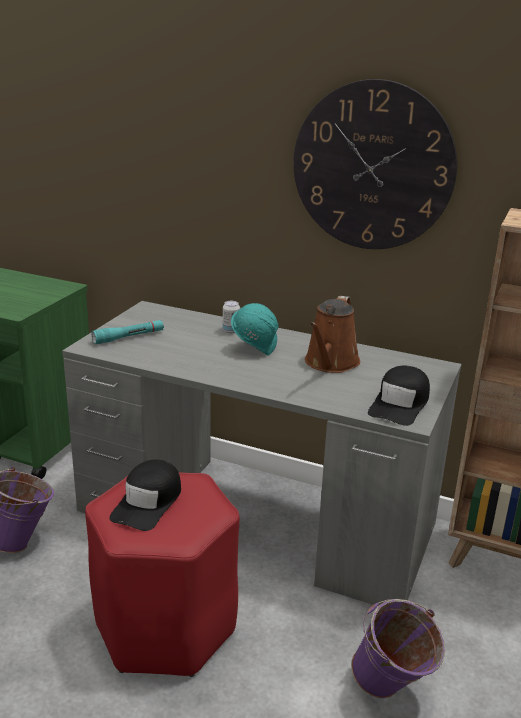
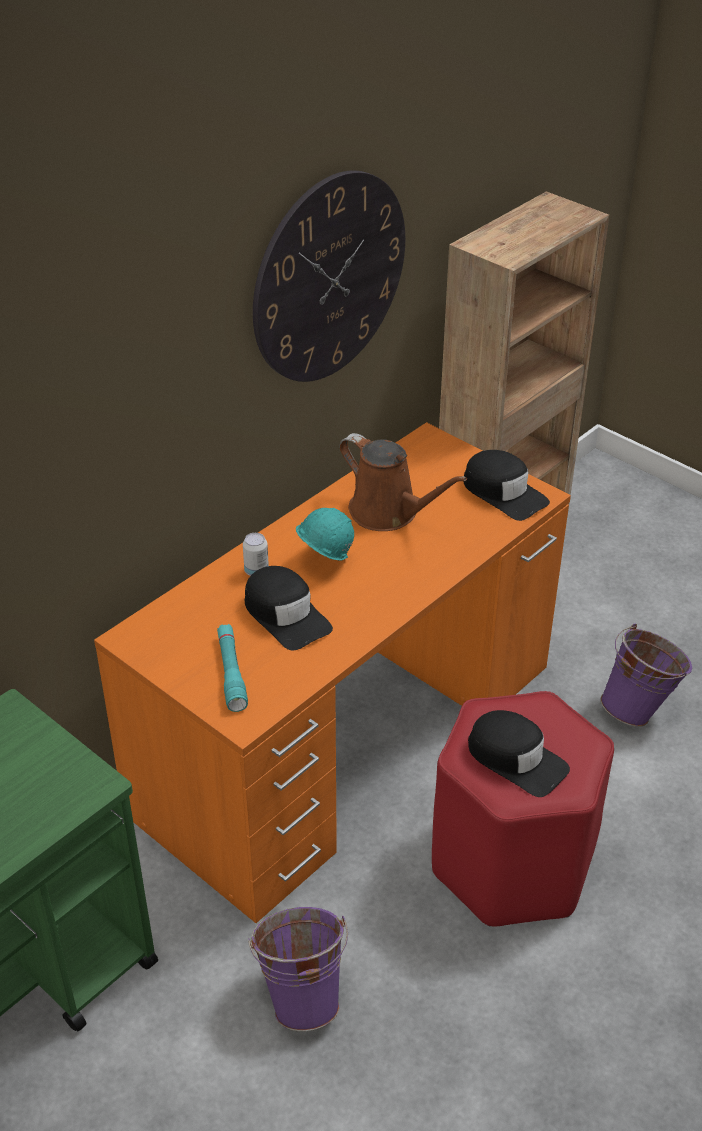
camera: 70 degrees left, 15 degrees up
grey desk [62,301,461,606] -> orange desk [94,422,571,923]
none -> black cap [245,566,333,651]

